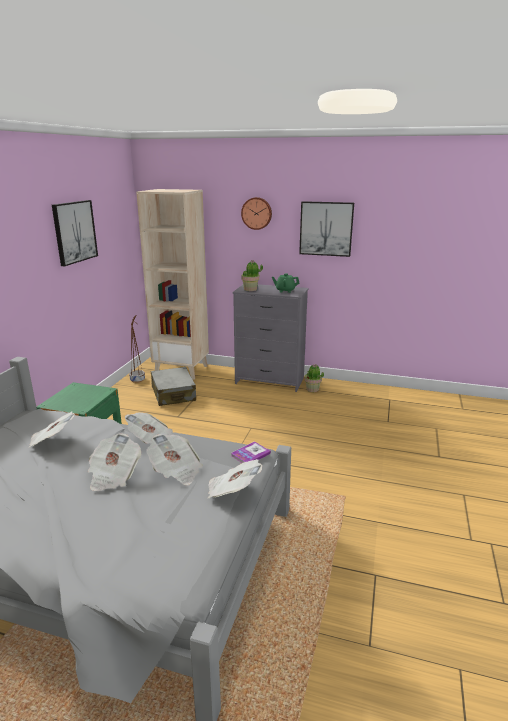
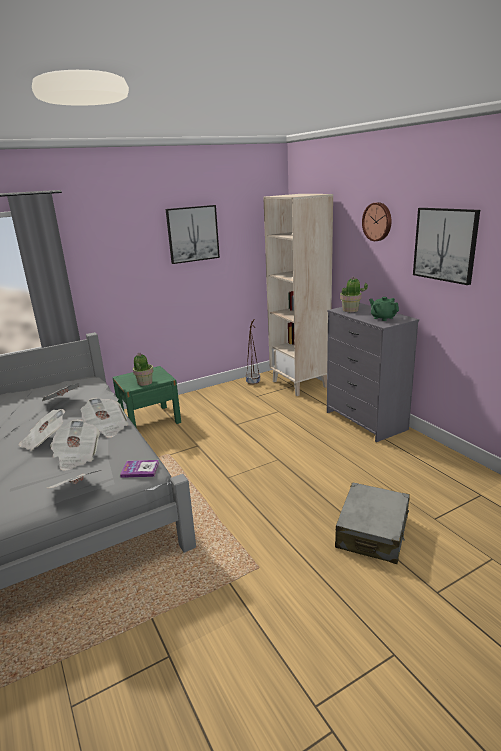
camera: 45 degrees right, 0 degrees up
grey suitcase [151,367,196,406] -> grey suitcase moved to [335,482,410,564]
potted plant [305,364,324,392] -> potted plant moved to [133,353,154,386]

